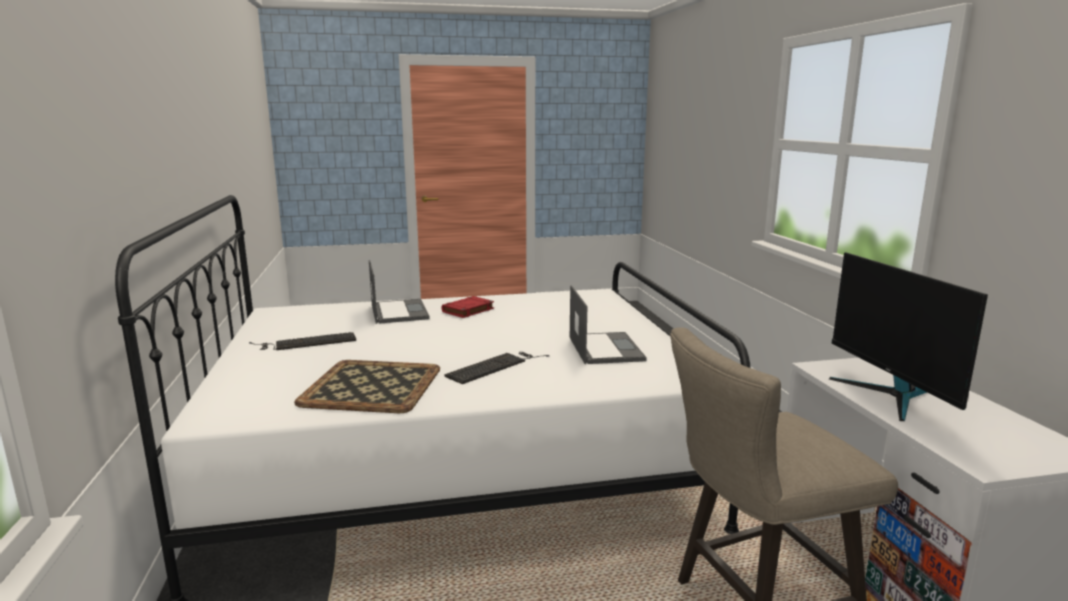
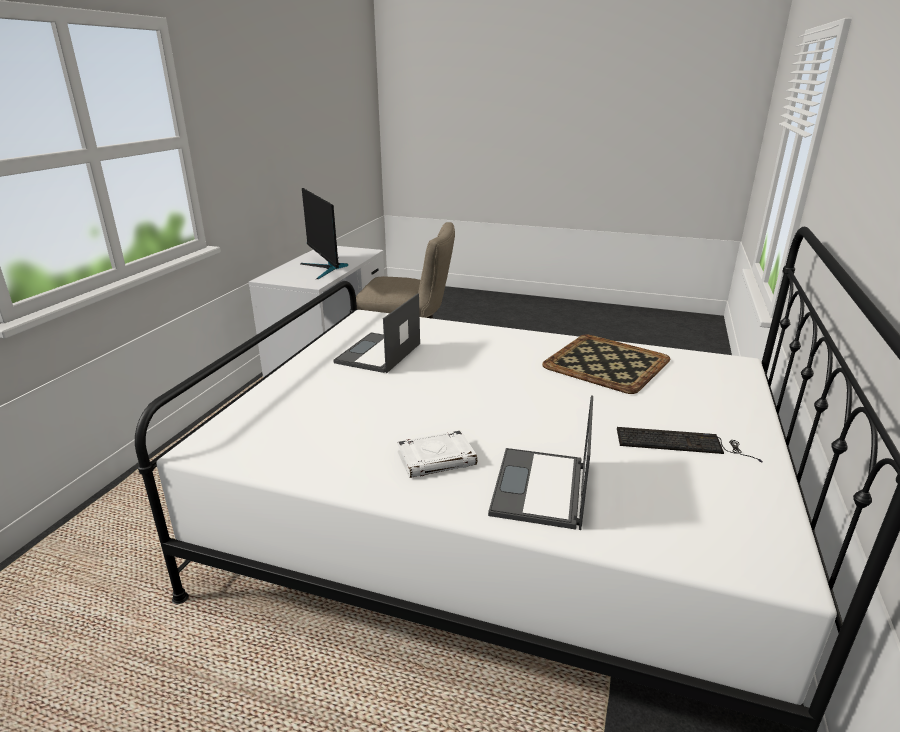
camera: 150 degrees left, 10 degrees up
red book [441,296,494,318] -> white book [397,430,477,478]
keyboard [444,352,550,384] -> none
monitor [829,252,988,421] -> monitor turned 135 degrees clockwise [300,188,348,279]

